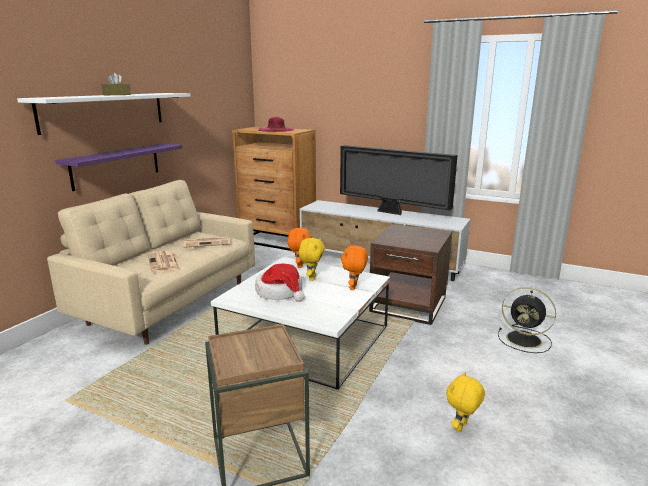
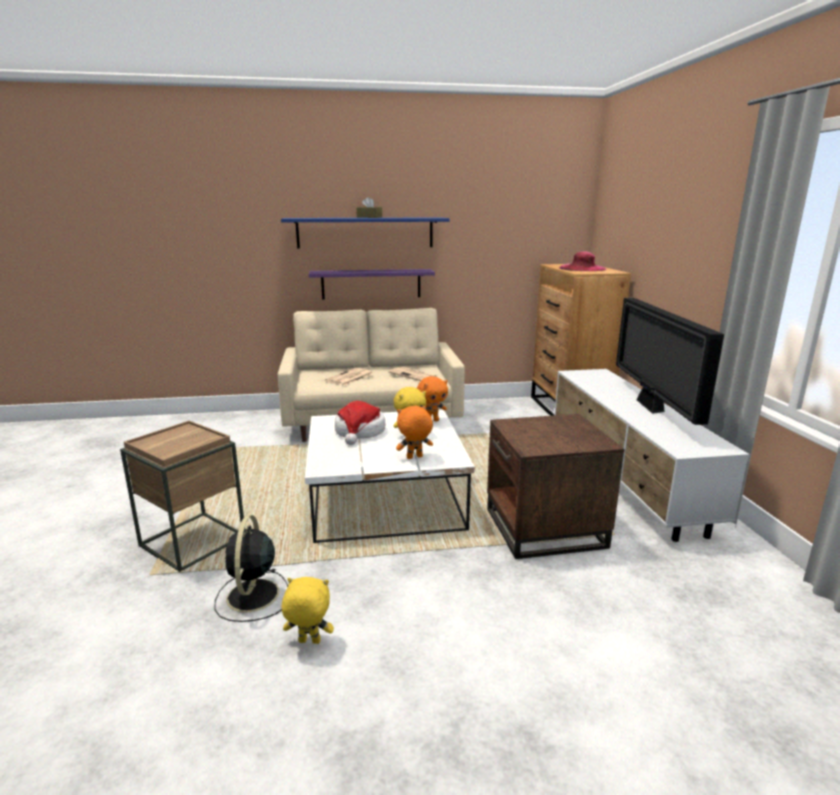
camera: 55 degrees right, 0 degrees up
white shelf [17,93,191,135] -> blue shelf [281,218,449,249]
black fan [498,287,556,353] -> black fan moved to [215,515,288,622]

